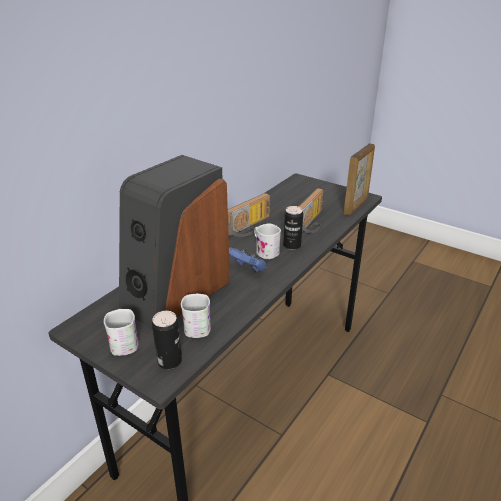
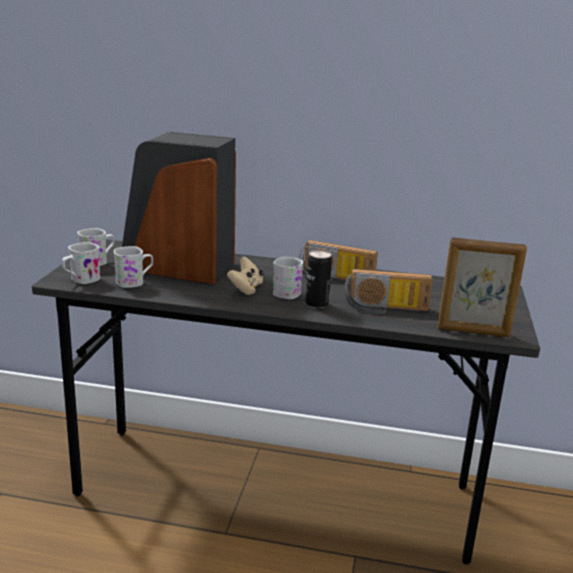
camera: 65 degrees right, 10 degrees down
can [152,311,182,369] -> white mug [62,242,100,284]
blue game controller [229,247,266,272] -> beige game controller [227,256,264,295]

